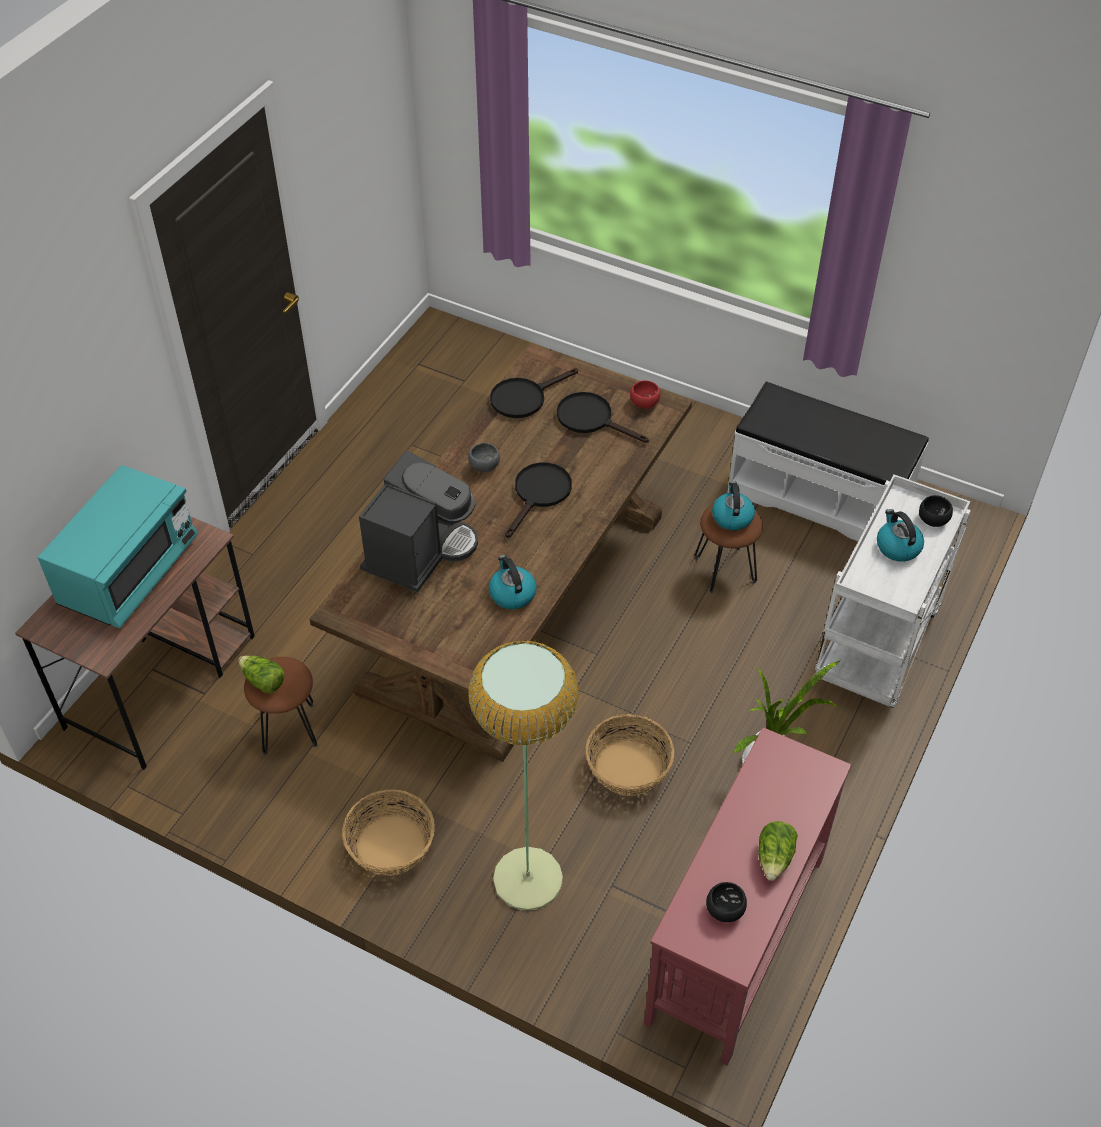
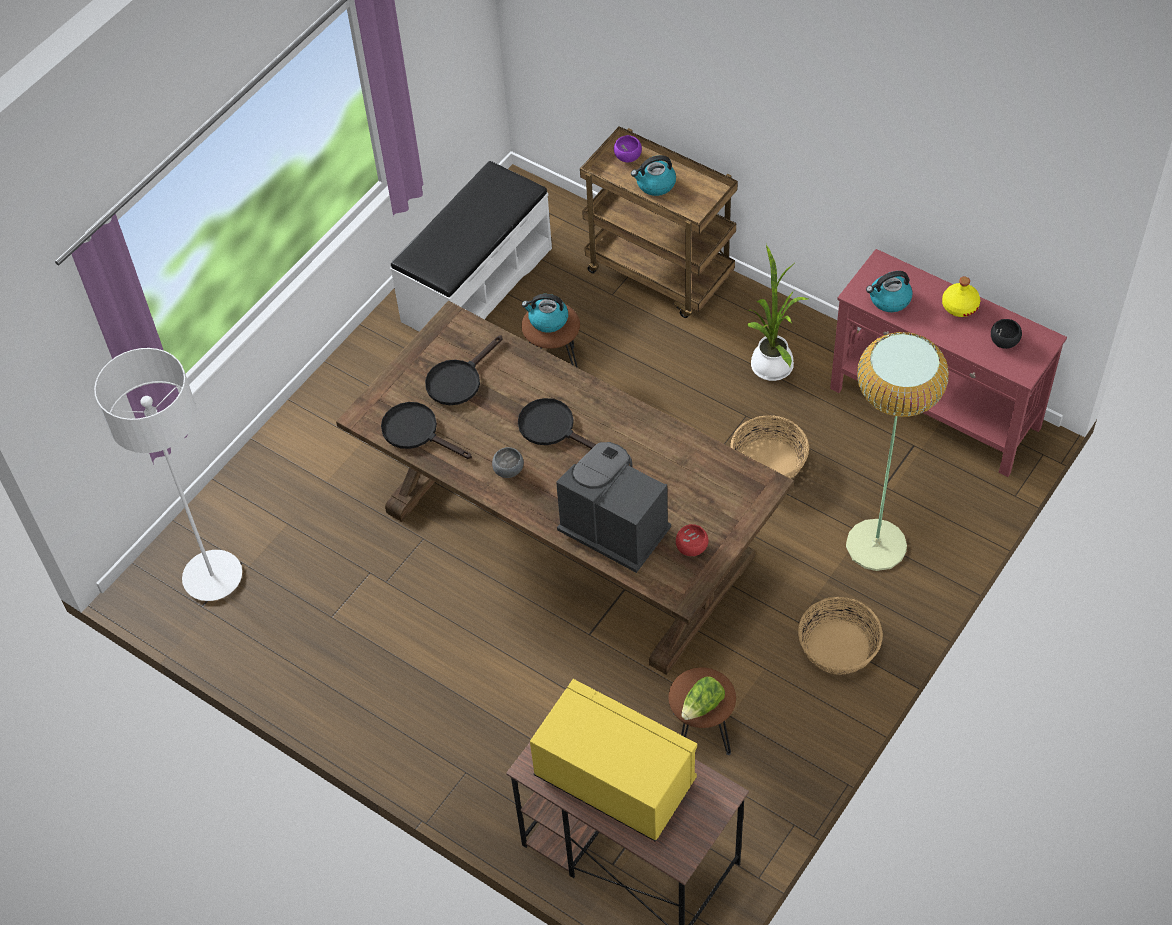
camera: 80 degrees left, 5 degrees up
turquoise microwave [38,465,198,628] -> yellow microwave [530,679,697,842]
kettle [489,555,536,609] -> kettle moved to [866,271,912,312]
black frying pan [490,368,578,418] -> black frying pan turned 150 degrees clockwise [381,402,472,459]
red bowl [630,380,661,409] -> red bowl moved to [676,524,708,556]
lettuce [758,821,798,881] -> yellow bottle [942,277,980,317]
white cart [815,475,971,708] -> brown cart [580,126,738,318]
black bowl [919,495,953,527] -> purple bowl [614,135,642,162]
none -> white floor lamp [94,348,242,601]

